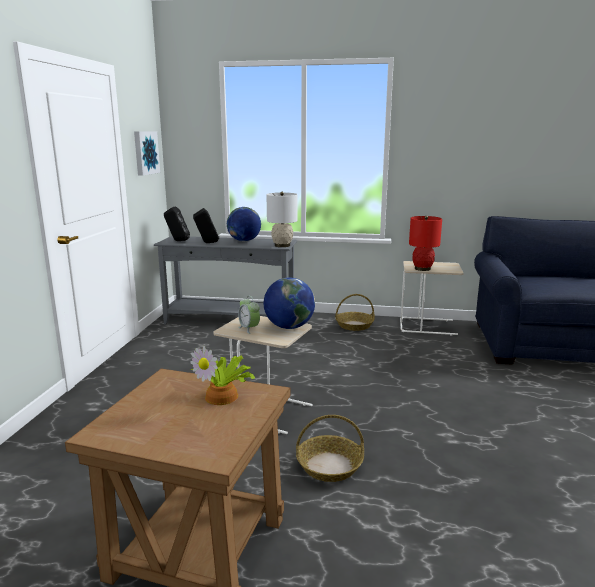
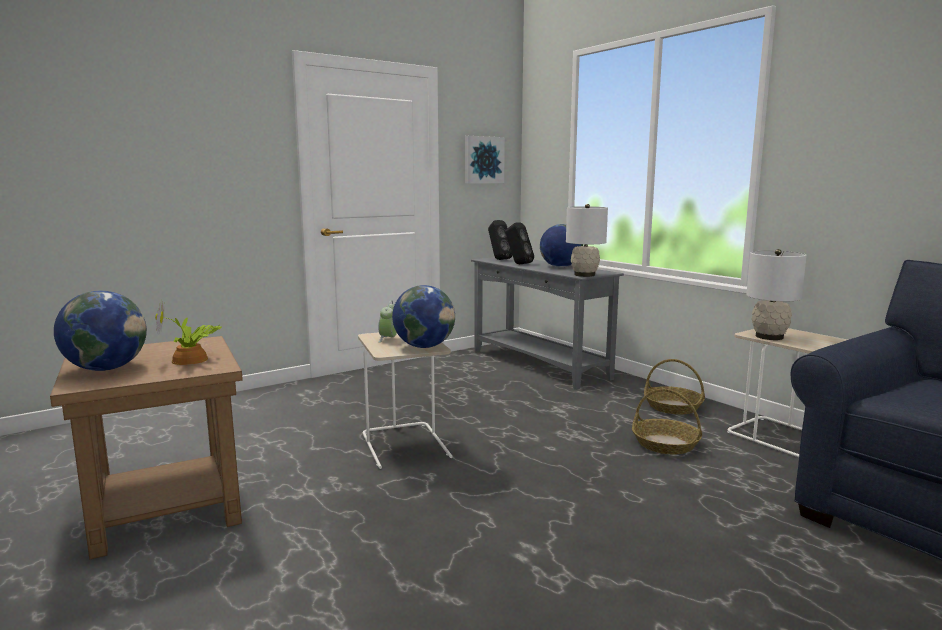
camera: 45 degrees right, 5 degrees down
basket [296,415,364,482] -> basket moved to [632,389,702,454]
red table lamp [409,216,442,271] -> white table lamp [746,249,807,340]
none -> globe [54,291,147,371]

